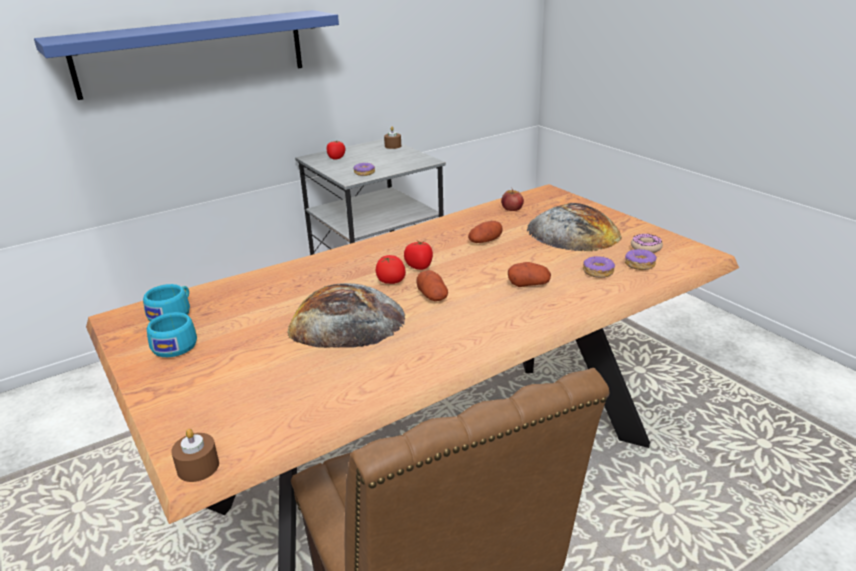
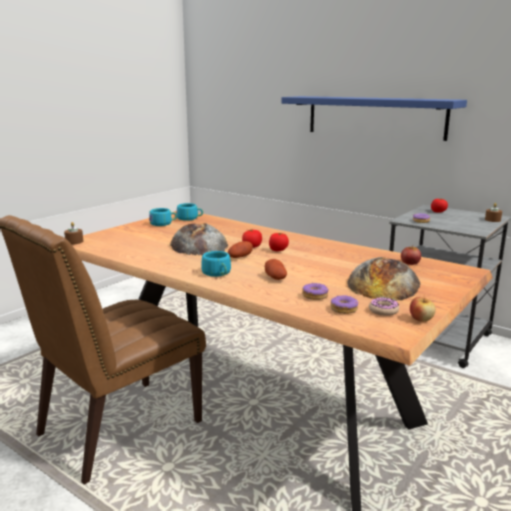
camera: 70 degrees right, 10 degrees down
potato [468,221,502,243] -> none
none -> turquoise cup [201,251,231,277]
none -> apple [410,297,436,322]

